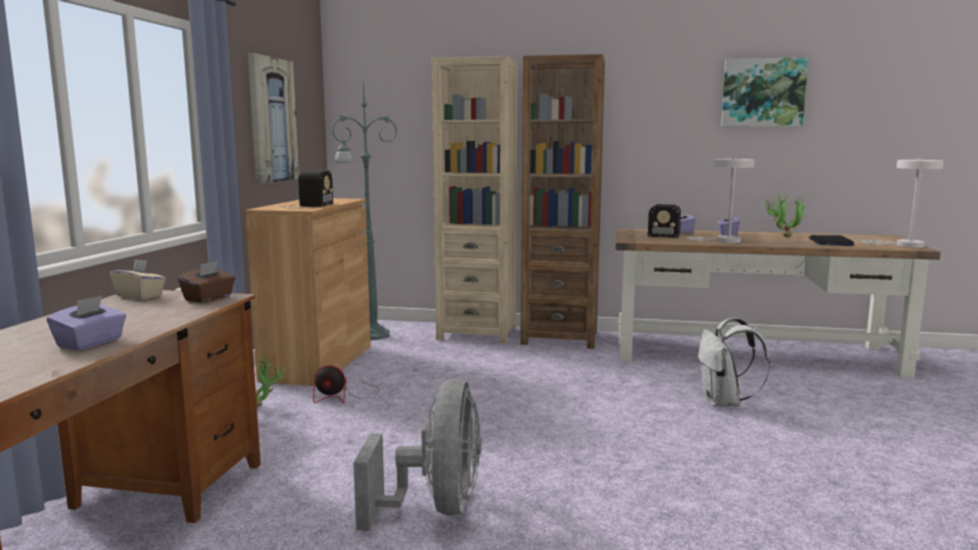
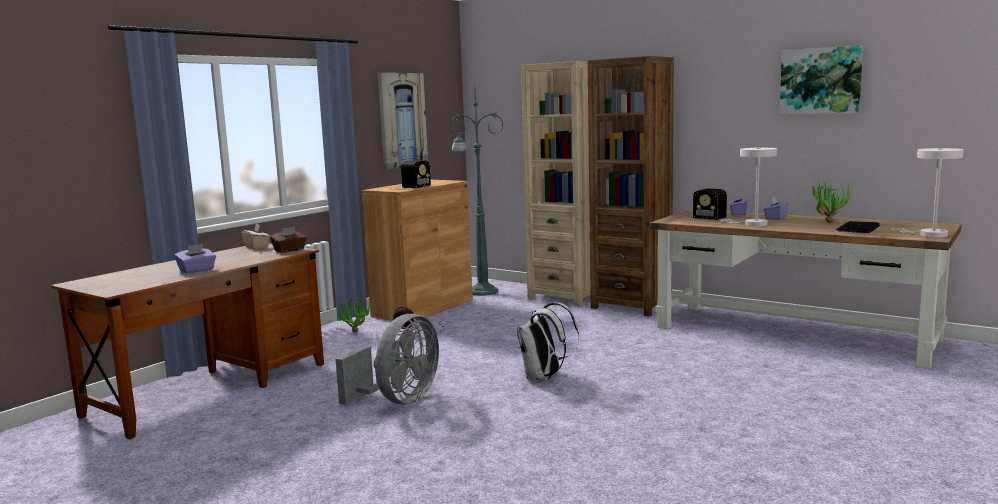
camera: 25 degrees right, 0 degrees up
white backpack [698,318,770,407] -> white backpack moved to [517,302,579,381]

